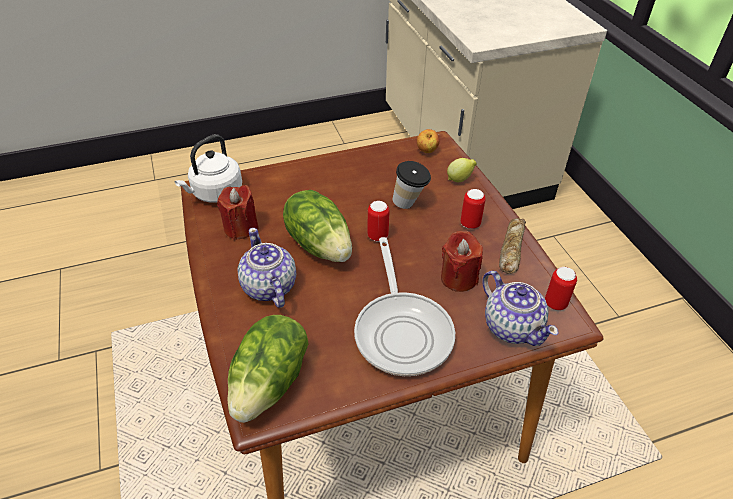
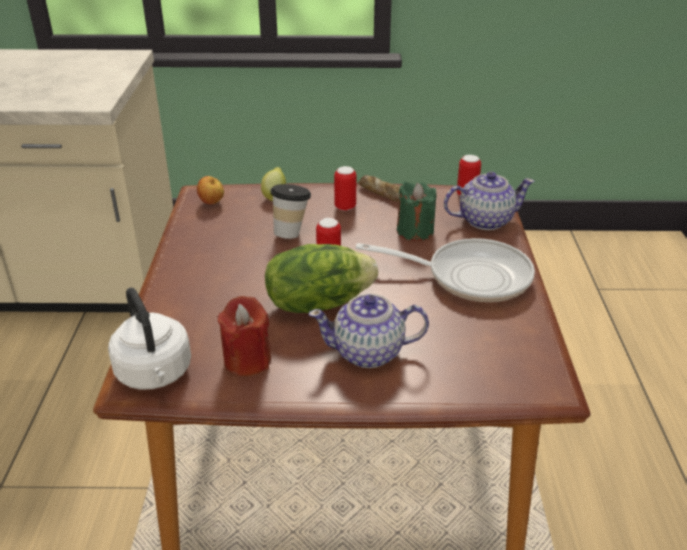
camera: 70 degrees left, 10 degrees down
lettuce [228,315,308,423] -> none
red candle [441,231,483,292] -> green candle [397,182,436,241]

